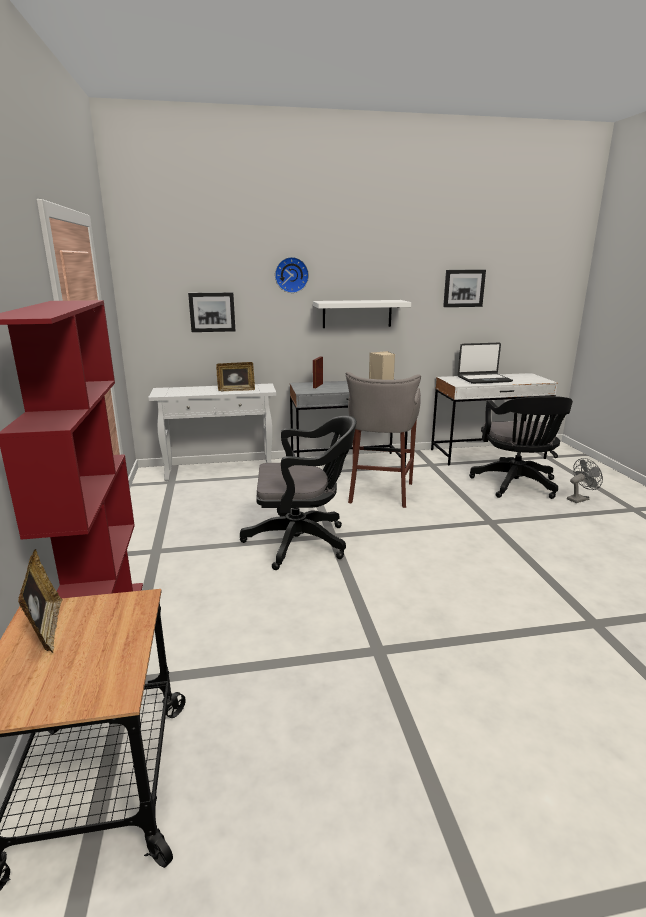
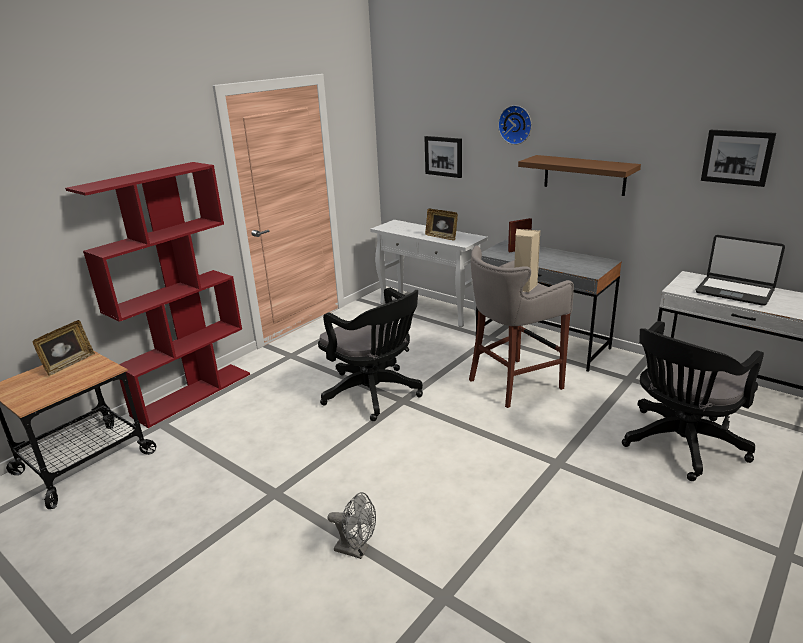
camera: 50 degrees right, 5 degrees up
white shelf [313,300,411,328] -> brown shelf [518,155,641,196]
grey fan [567,458,603,503] -> grey fan moved to [328,492,376,559]

